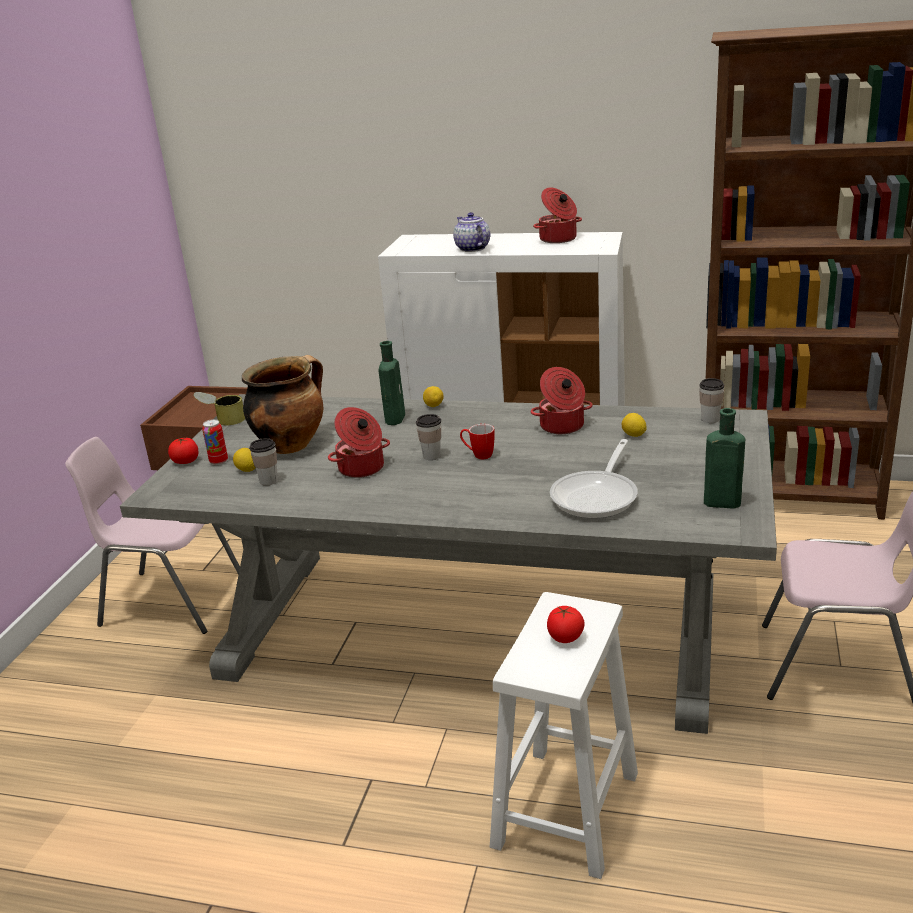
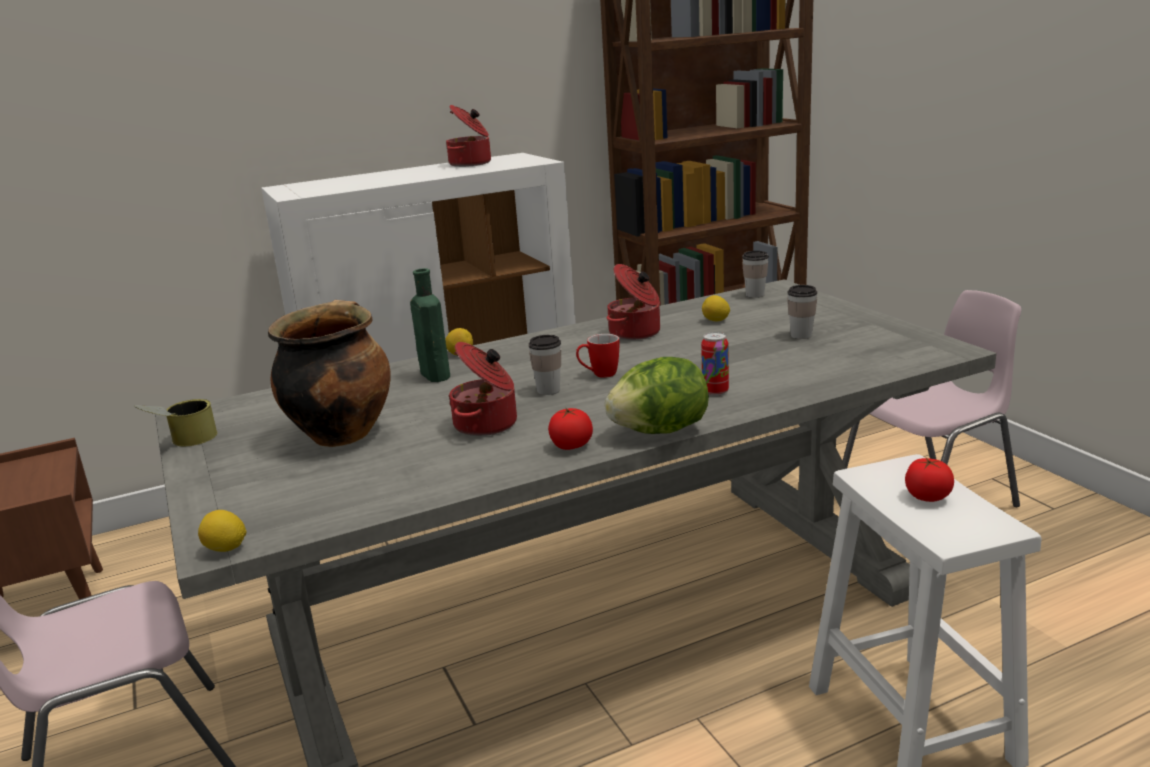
camera: 40 degrees left, 5 degrees down
tomato [168,438,198,464] -> tomato moved to [548,408,593,450]
can [202,419,228,465] -> can moved to [701,332,729,396]
lemon [233,448,255,472] -> lemon moved to [198,510,247,552]
cup [249,438,278,485] -> cup moved to [787,285,817,339]
teapot [453,212,491,252] -> none
frying pan [550,439,638,519] -> none
green bottle [704,408,745,509] -> none
none -> lettuce [605,357,709,434]

